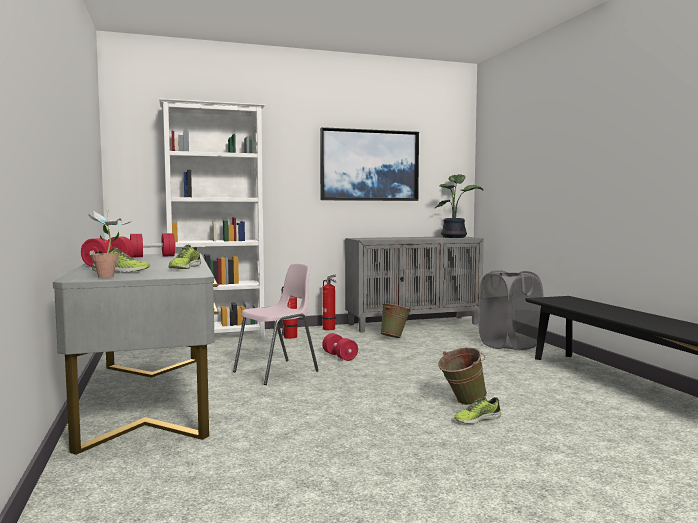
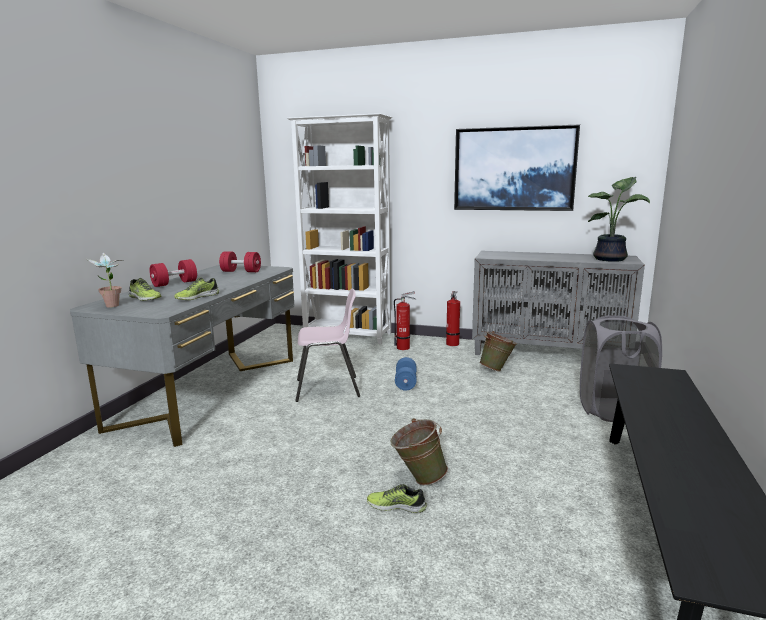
camera: 35 degrees right, 10 degrees up
red dumbbell [322,333,358,361] -> blue dumbbell [395,357,416,391]

